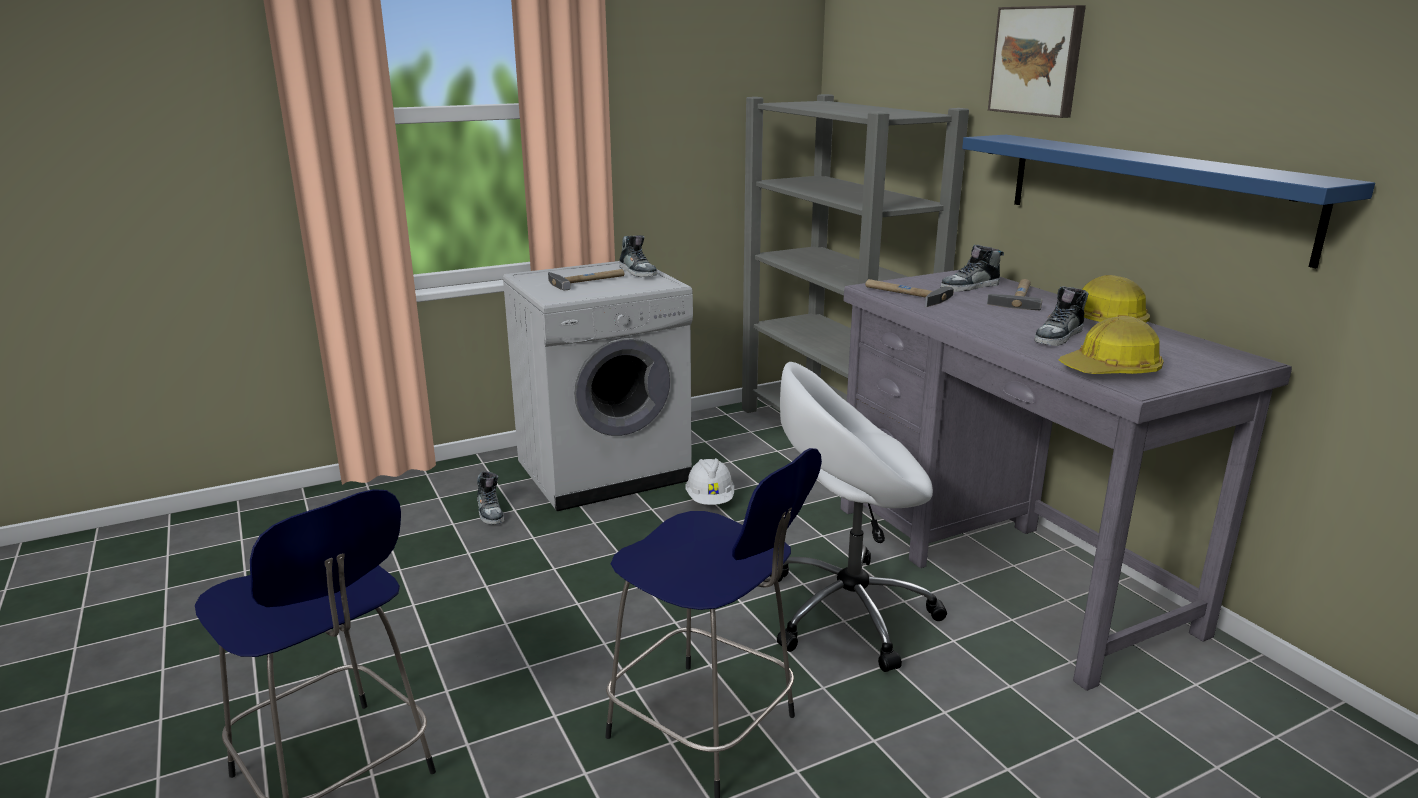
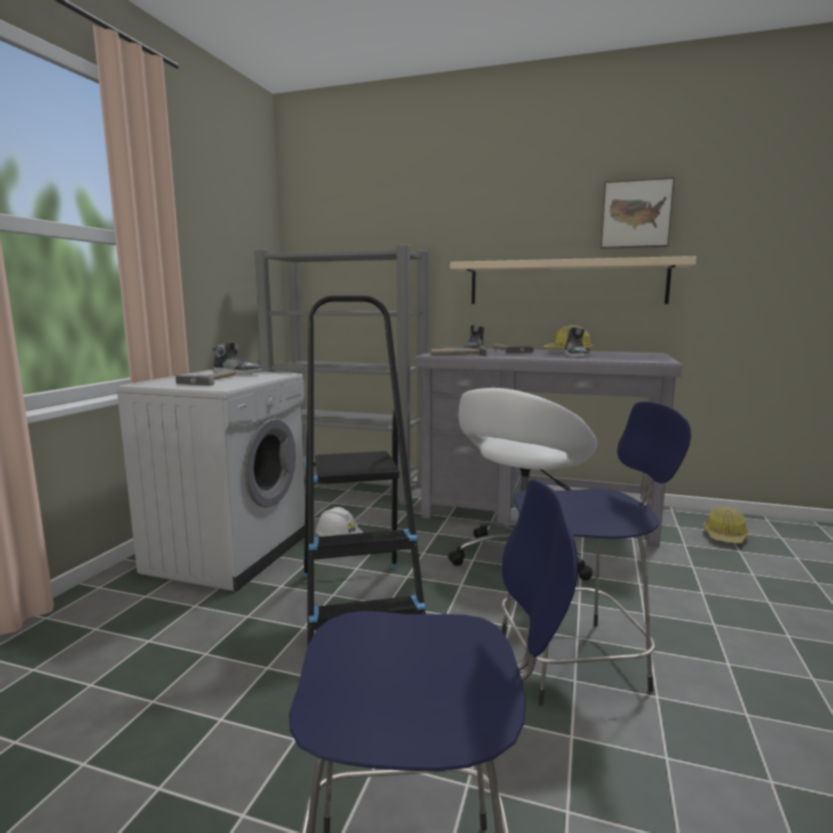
camera: 45 degrees left, 10 degrees down
shoe [477,471,504,525] -> none
blue shelf [962,135,1375,268] -> beige shelf [450,256,697,304]
picture [988,5,1086,118] -> picture moved to [600,177,675,249]
hard hat [1059,316,1164,374] -> hard hat moved to [704,507,749,543]
none -> black step ladder [303,295,426,648]

